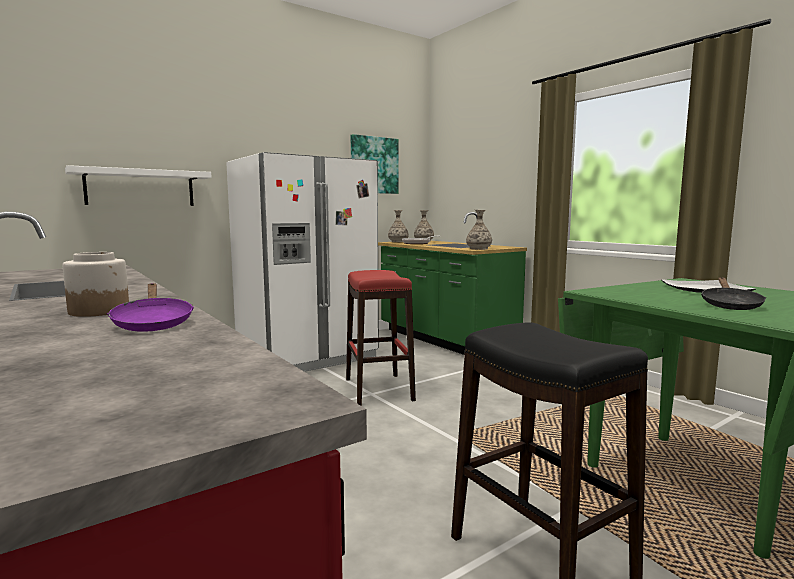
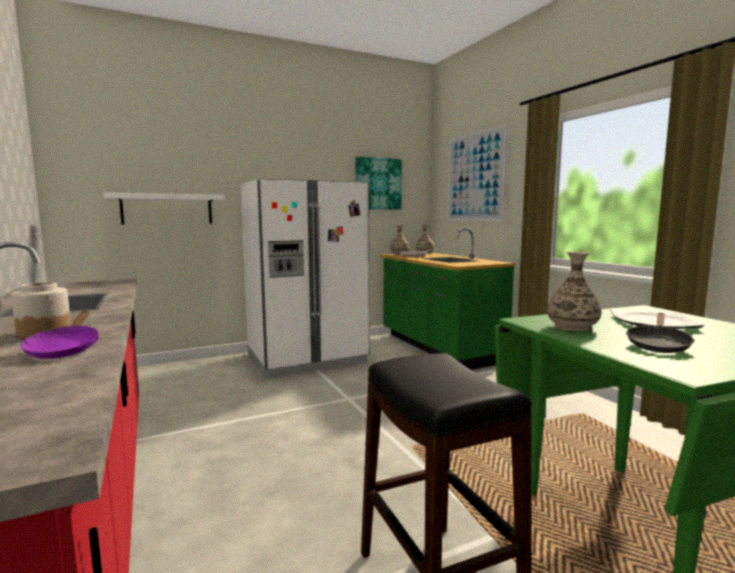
camera: 10 degrees right, 0 degrees up
red stool [346,270,416,406] -> none
vase [466,210,492,250] -> vase moved to [547,251,602,331]
none -> picture [447,124,508,222]

